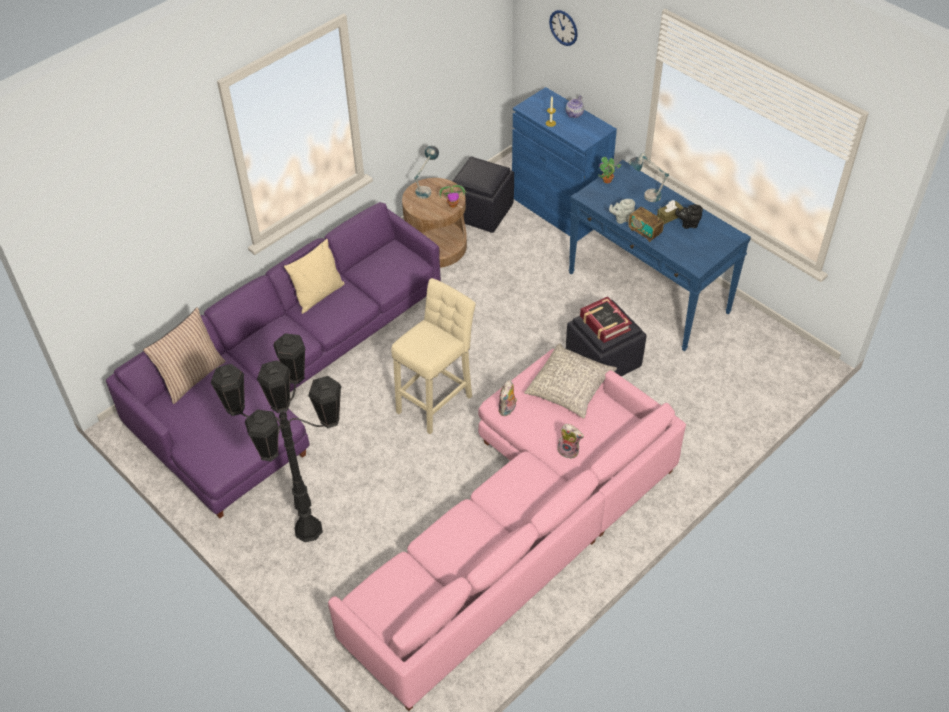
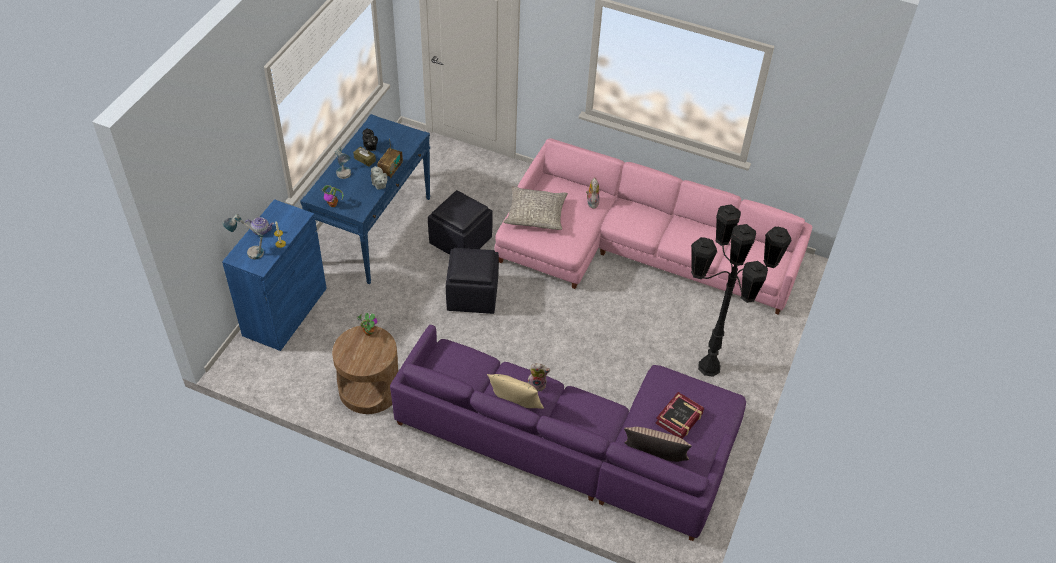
camera: 115 degrees left, 0 degrees up
beige stool [391,278,476,434] -> none
table lamp [414,146,439,199] -> table lamp moved to [222,214,264,259]
black ottoman [453,157,514,233] -> black ottoman moved to [446,248,499,314]
plush toy [498,380,517,416] -> plush toy moved to [528,363,551,391]
wall clock [549,10,578,46] -> none
book [580,297,632,343] -> book moved to [655,392,704,439]

